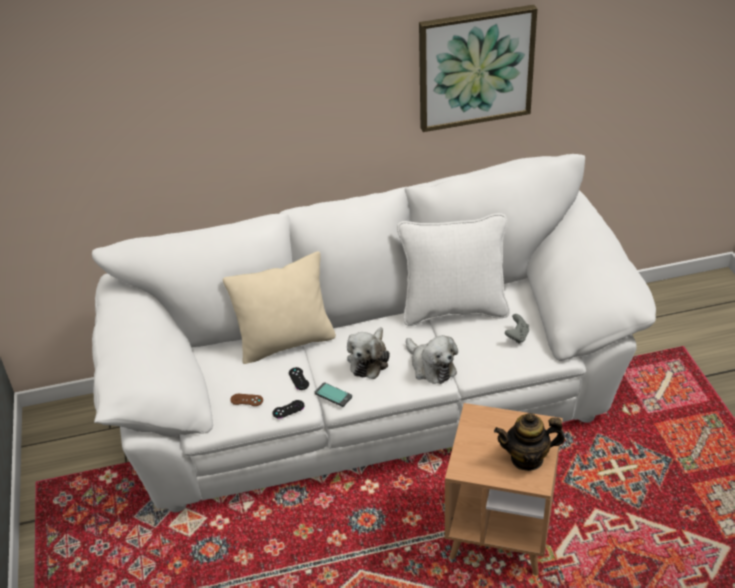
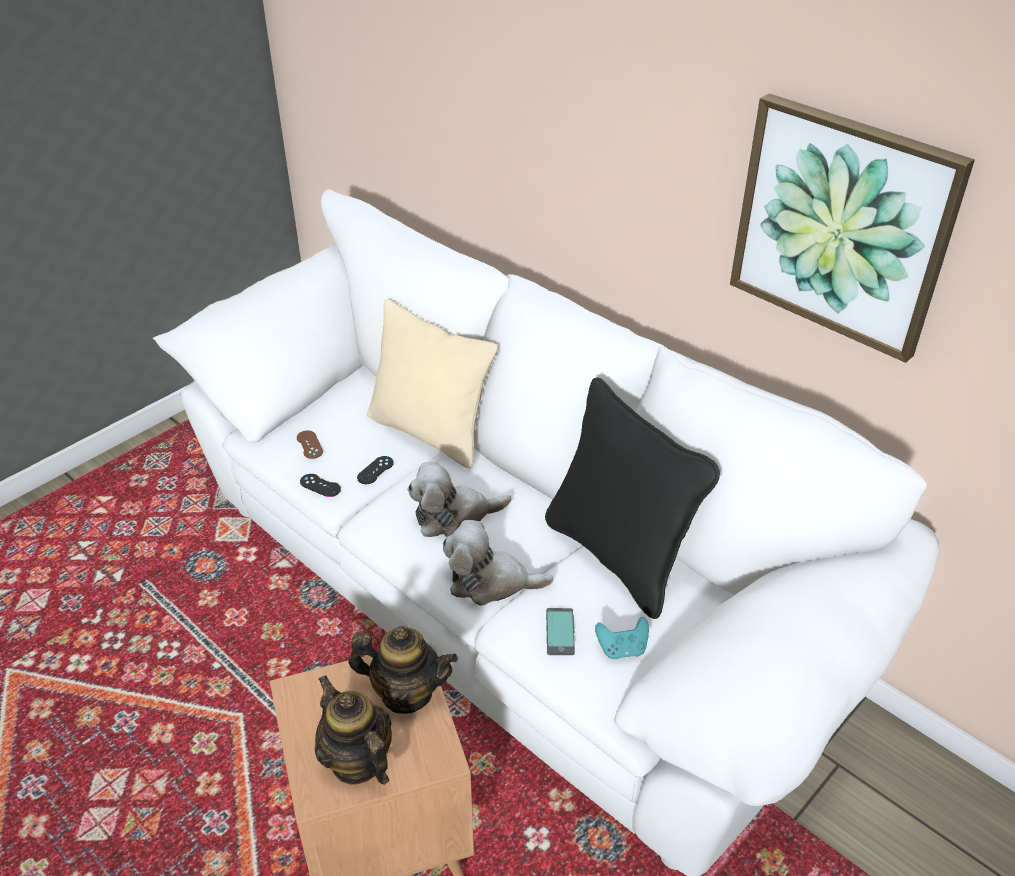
camera: 55 degrees right, 0 degrees up
phone [315,382,352,407] -> phone moved to [546,608,575,655]
white pillow [397,213,510,326] -> black pillow [545,377,720,619]
plush toy [406,335,458,384] -> plush toy turned 75 degrees clockwise [443,520,554,606]
grey game controller [505,314,529,344] -> turquoise game controller [595,617,649,659]
none -> teapot [349,626,458,714]

